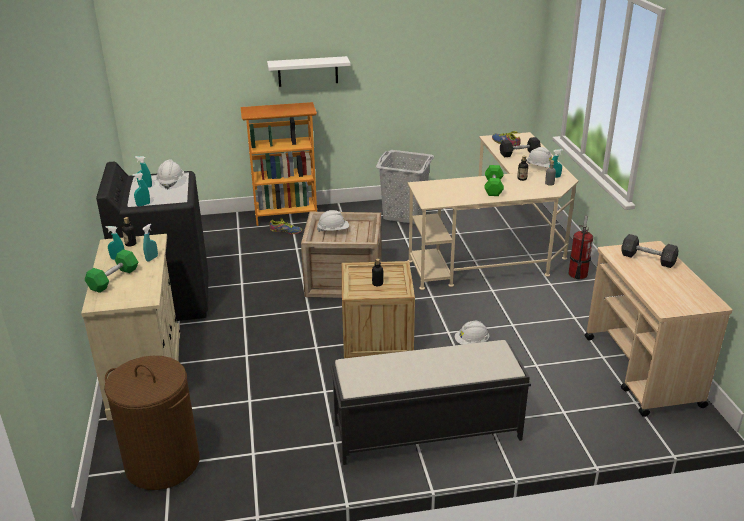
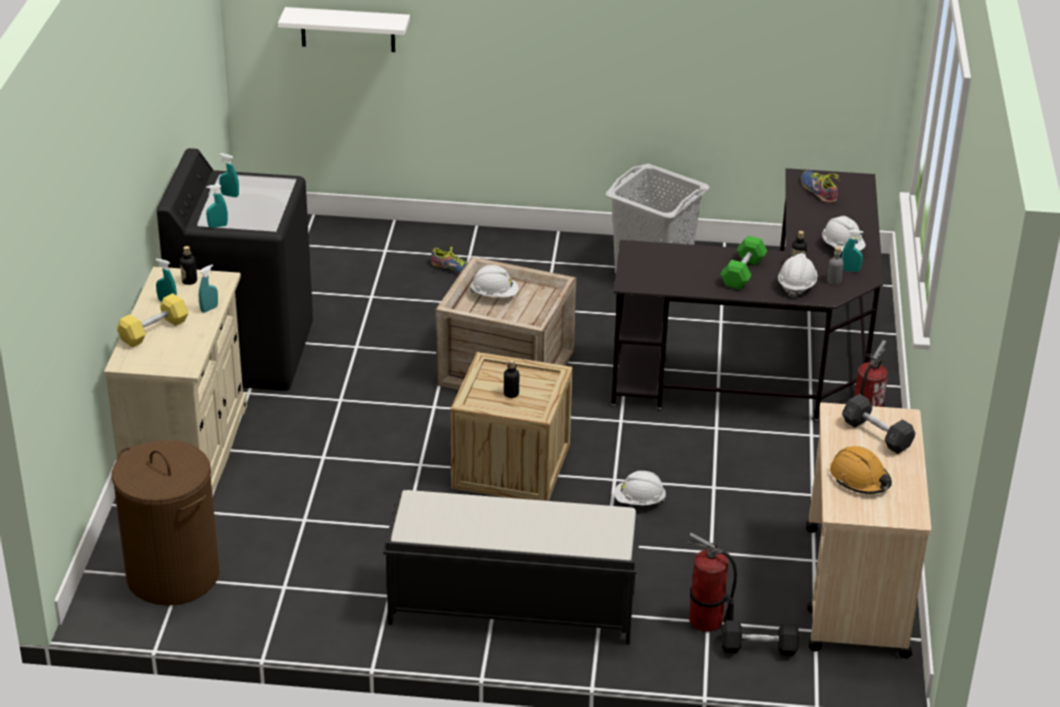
camera: 15 degrees right, 5 degrees up
green dumbbell [84,249,138,293] -> yellow dumbbell [117,293,188,347]
white hard hat [156,159,184,189] -> white hard hat moved to [778,253,818,298]
bookcase [241,102,317,226] -> none
white shelf [267,56,351,87] -> white shelf moved to [278,7,410,52]
beige desk [408,132,578,290] -> black desk [609,168,883,422]
black dumbbell [500,137,541,157] -> black dumbbell moved to [721,620,799,656]
none -> fire extinguisher [687,532,737,632]
none -> orange hard hat [830,446,892,494]

